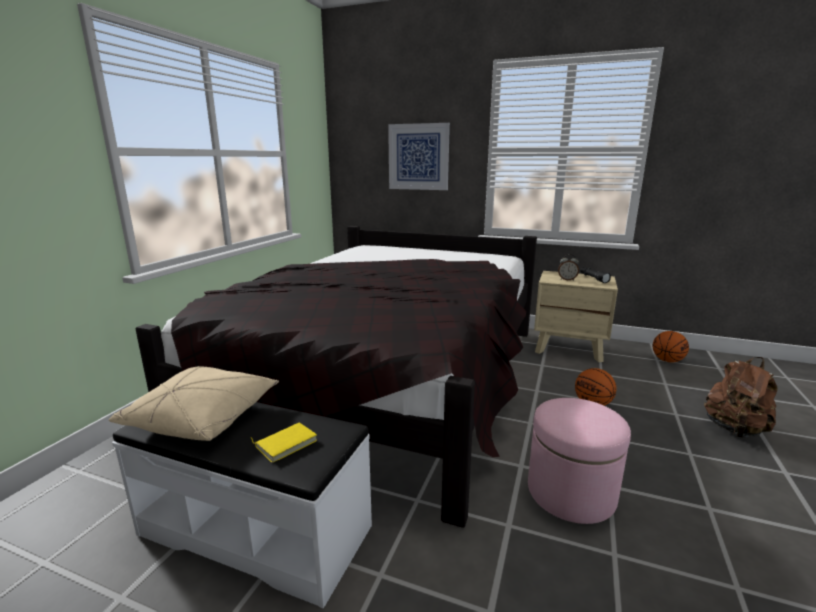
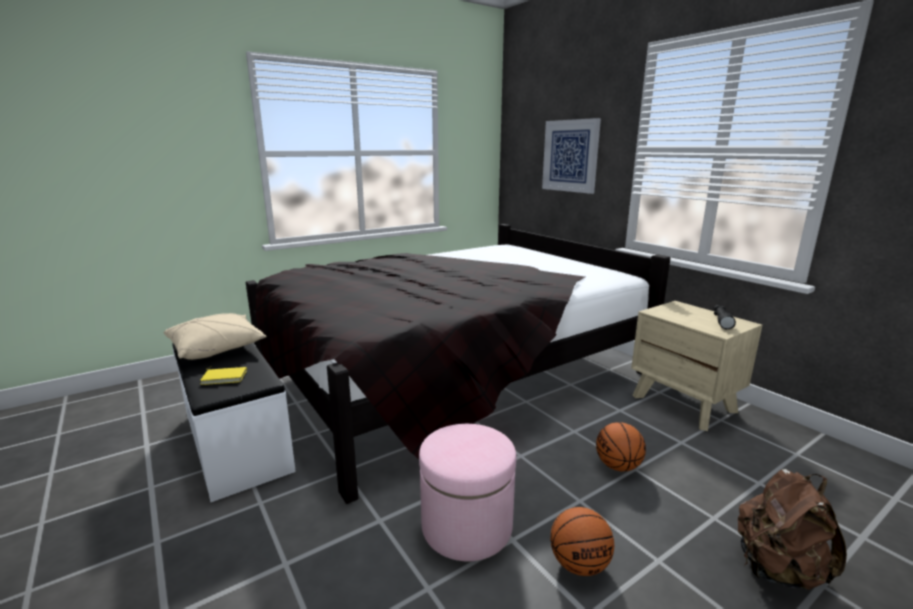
camera: 35 degrees right, 0 degrees up
alarm clock [558,254,579,280] -> none
basketball [653,331,689,362] -> basketball moved to [550,507,614,576]

